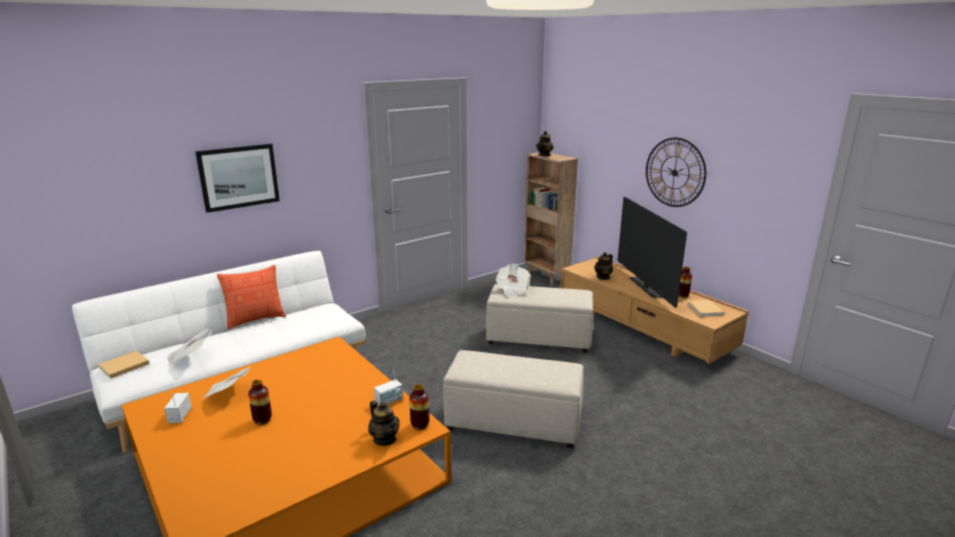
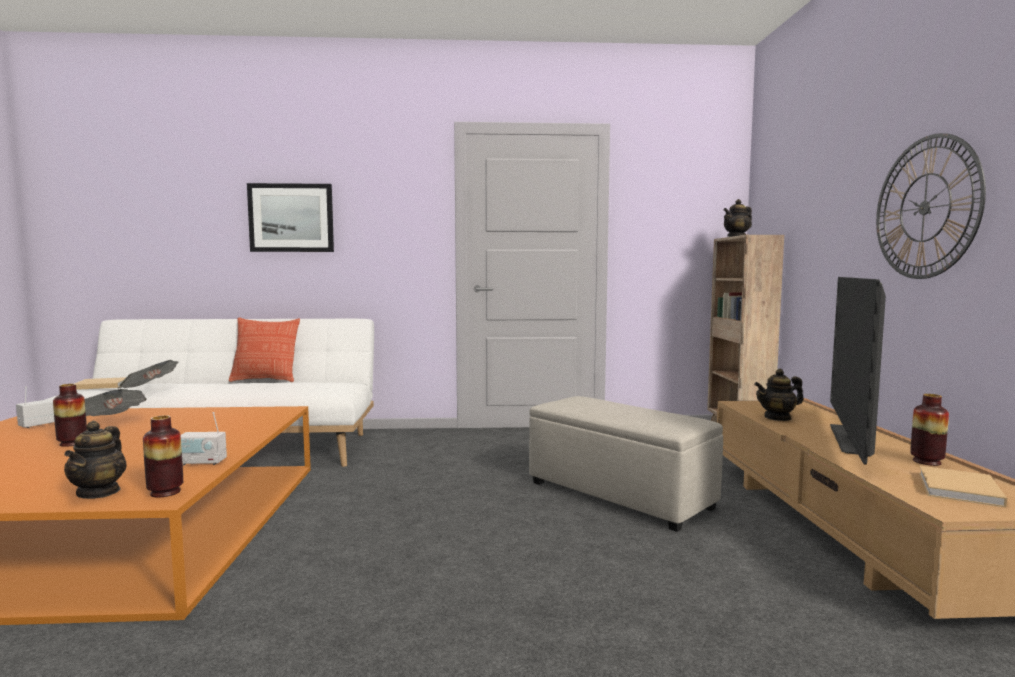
camera: 35 degrees right, 15 degrees down
beige ottoman [443,350,584,448] -> none
newspaper [496,264,531,297] -> none

